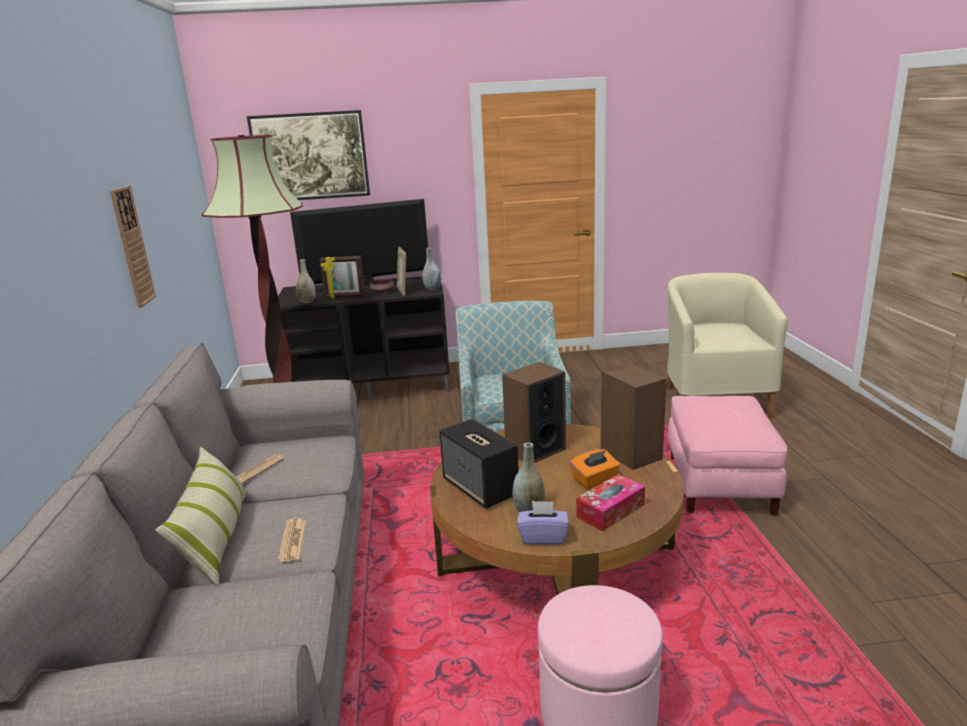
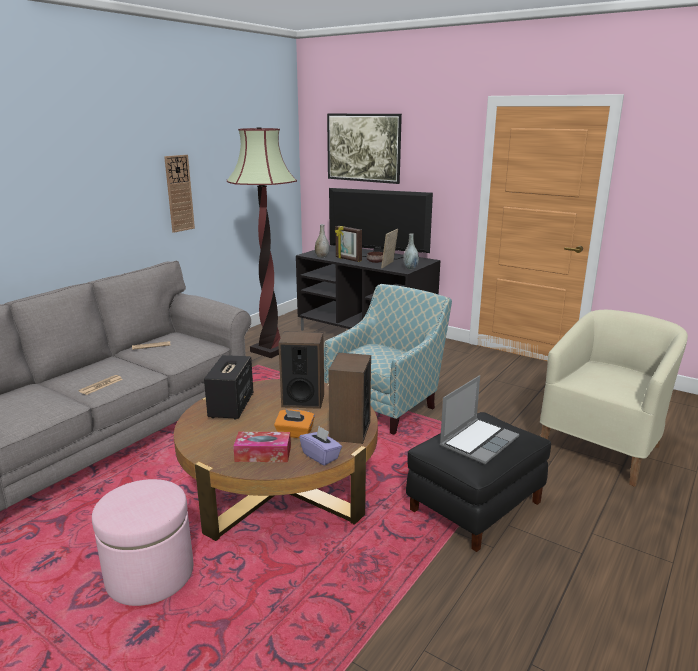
camera: 40 degrees right, 0 degrees up
pillow [155,446,248,586] -> none
grey vase [512,443,545,512] -> none
purple tissue box [517,501,569,545] -> purple tissue box moved to [299,426,342,466]
pink ottoman [668,396,787,515] -> black ottoman [406,412,551,552]
none -> laptop [440,376,519,464]

